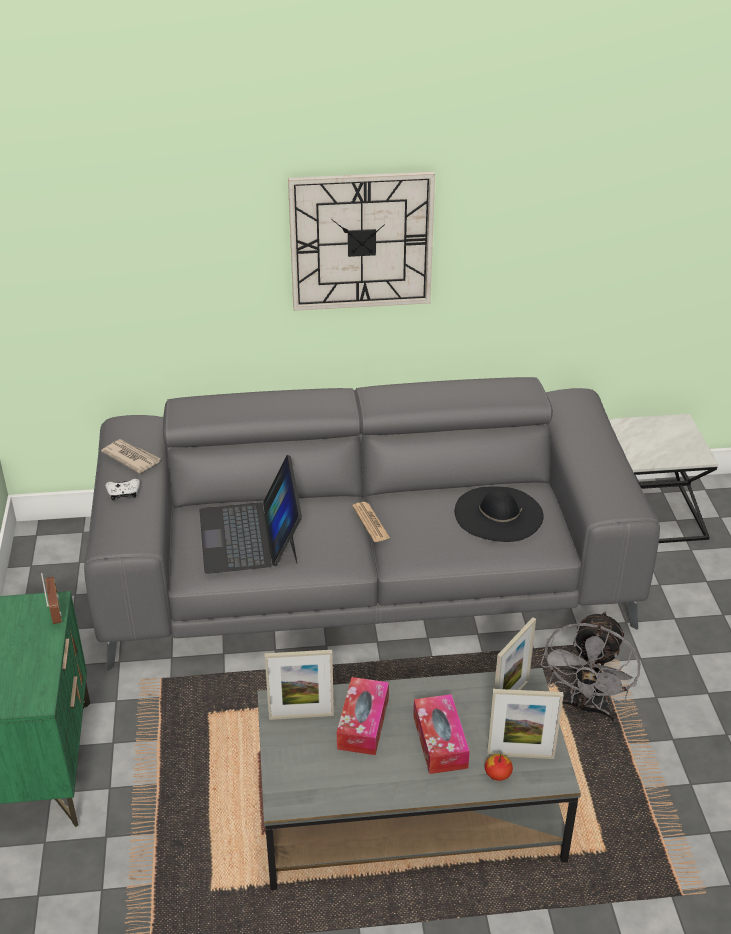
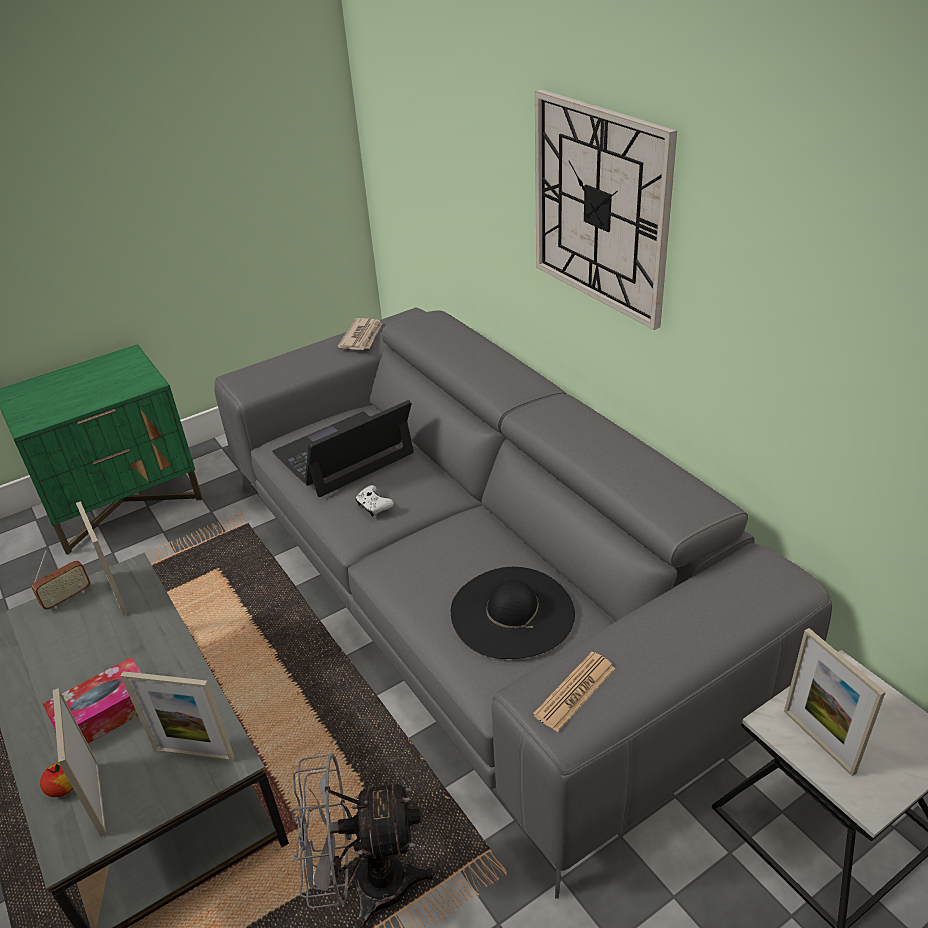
camera: 65 degrees right, 0 degrees up
radio [41,573,62,624] -> radio moved to [32,551,90,609]
white game controller [105,479,140,501] -> white game controller moved to [355,485,394,517]
tissue box [337,677,389,755] -> none
newspaper [352,502,390,542] -> newspaper moved to [533,652,616,732]
none -> picture frame [784,628,886,776]

